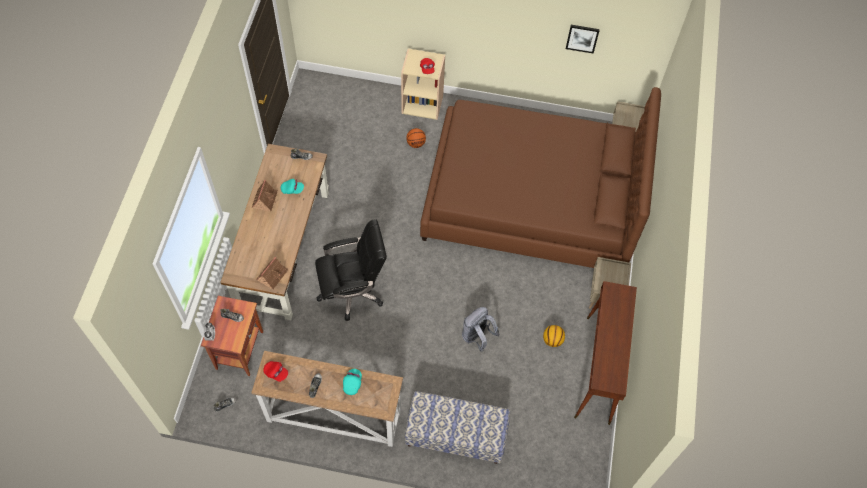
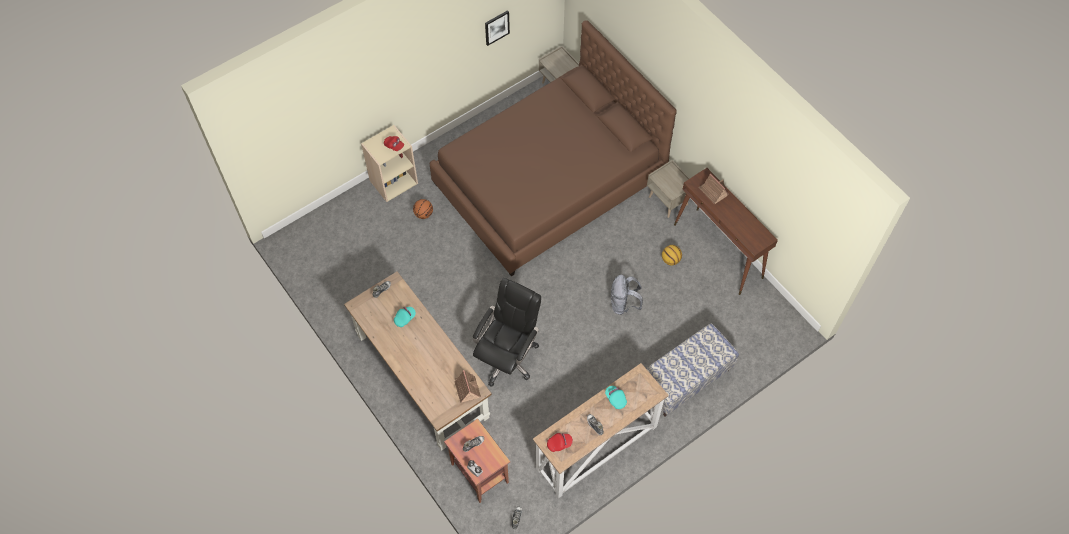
camera: 45 degrees left, 0 degrees up
toy house [252,180,277,211] -> toy house moved to [698,174,728,204]

